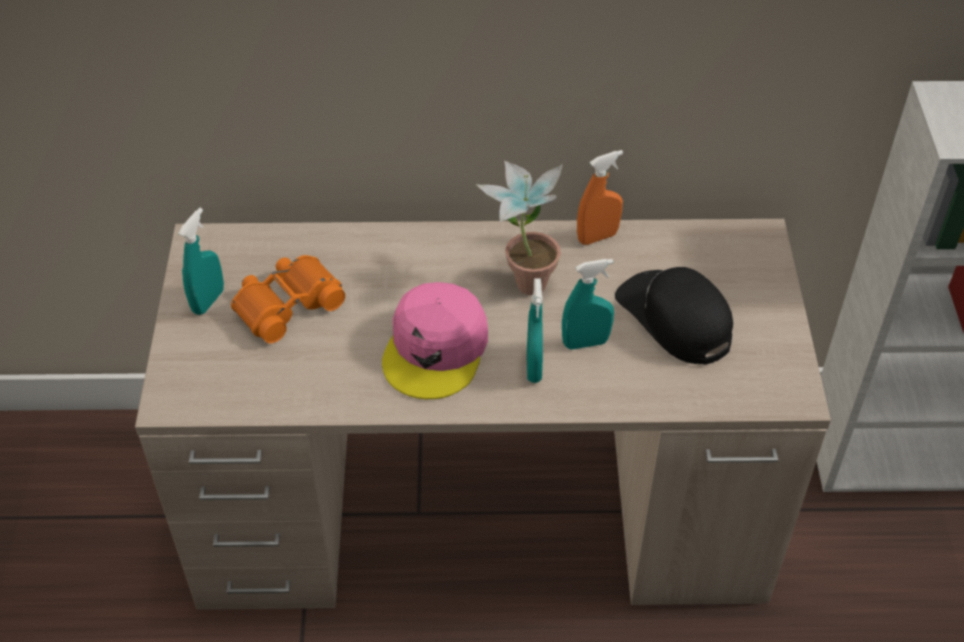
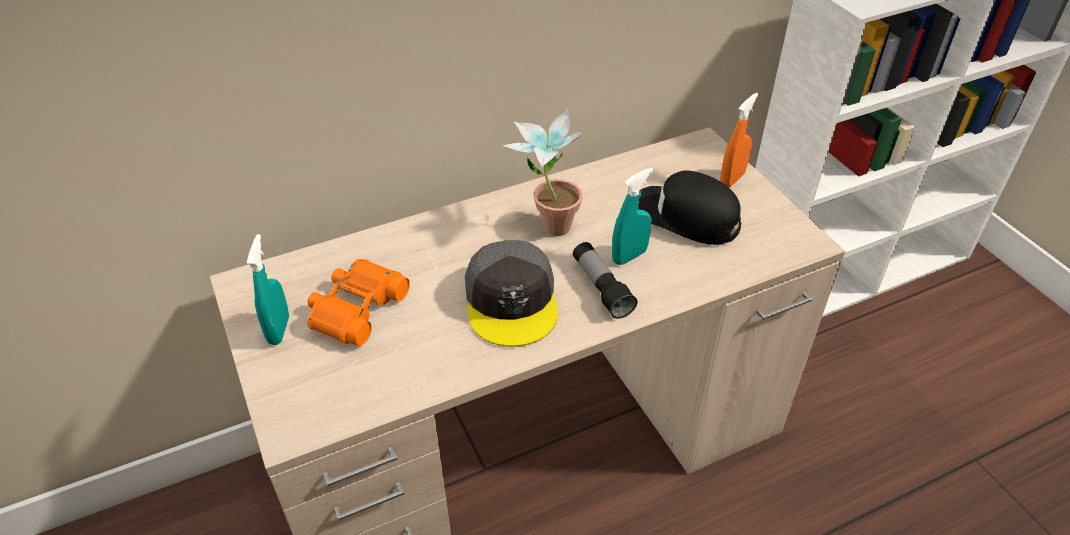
camera: 25 degrees left, 5 degrees down
pink cap [382,282,488,399] -> grey cap [465,240,558,347]
turquoise spray bottle [527,279,543,383] -> flashlight [573,242,637,319]
orange spray bottle [577,150,623,245] -> orange spray bottle moved to [720,93,758,187]

